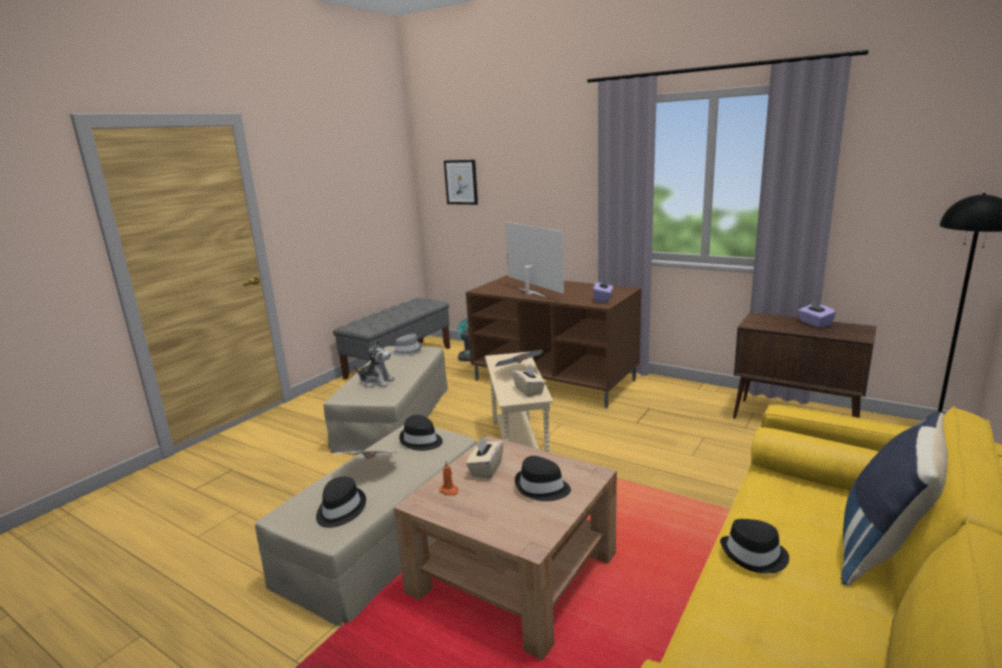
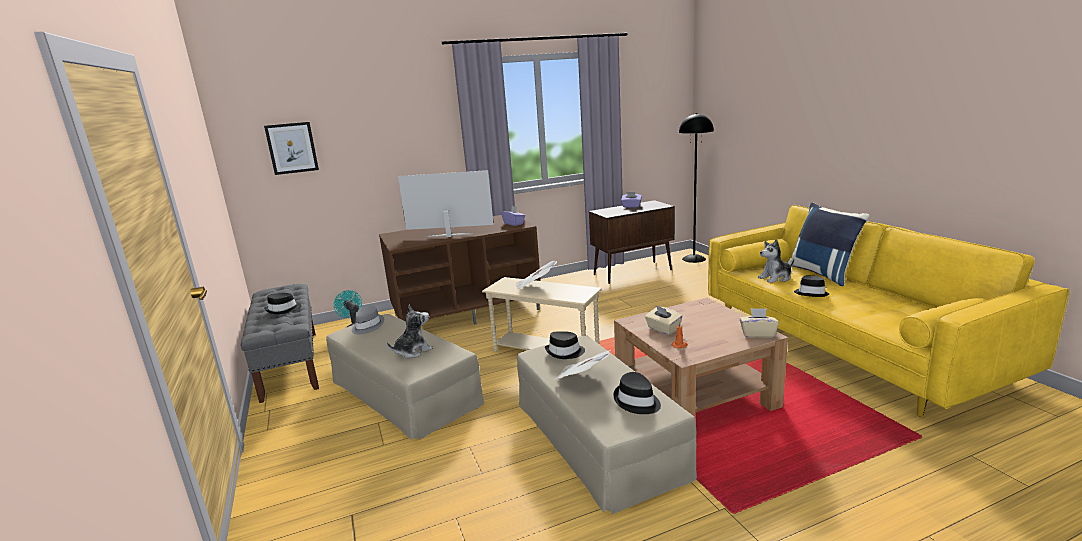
camera: 55 degrees left, 0 degrees up
beige tissue box [512,365,545,397] -> beige tissue box moved to [739,308,779,338]
black hat [515,456,571,501] -> black hat moved to [264,293,302,314]
none -> plush toy [758,239,794,283]

